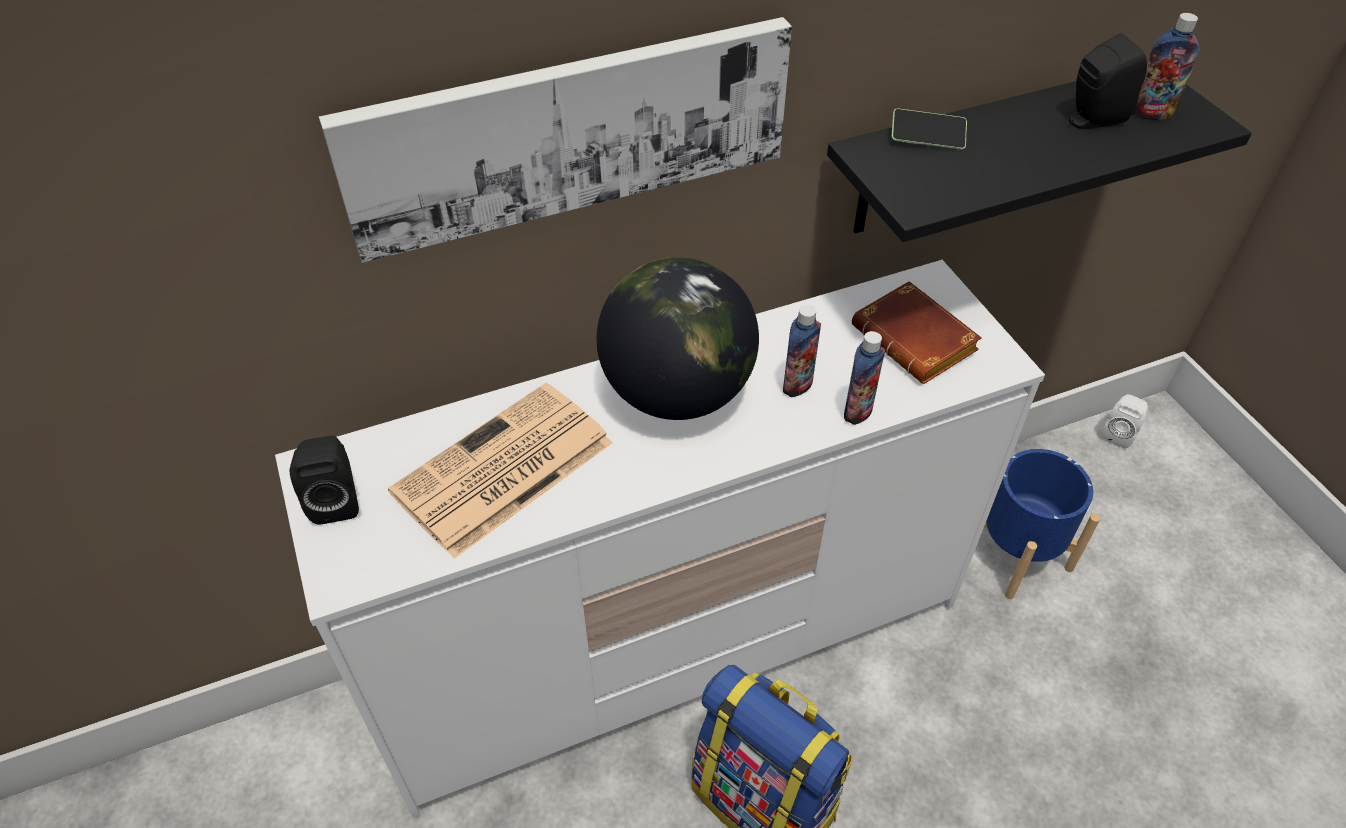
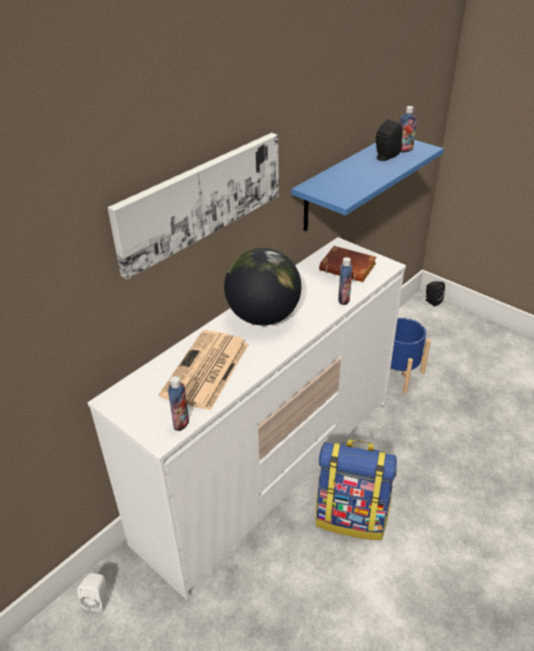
camera: 25 degrees left, 10 degrees down
black speaker [290,436,359,524] -> black speaker moved to [425,281,445,306]
bottle [783,305,821,397] -> bottle moved to [168,376,189,431]
black shelf [827,81,1252,242] -> blue shelf [291,140,444,231]
phone [892,108,967,150] -> none
white speaker [1102,394,1148,448] -> white speaker moved to [77,573,107,612]

